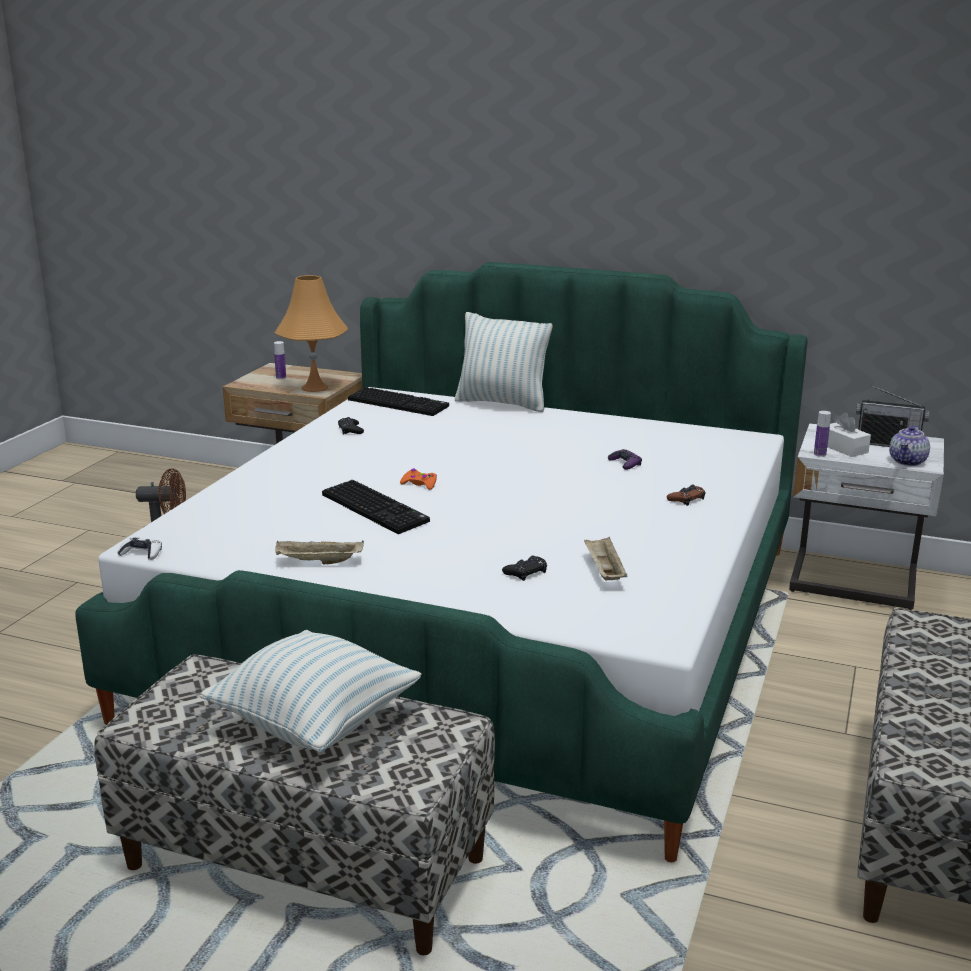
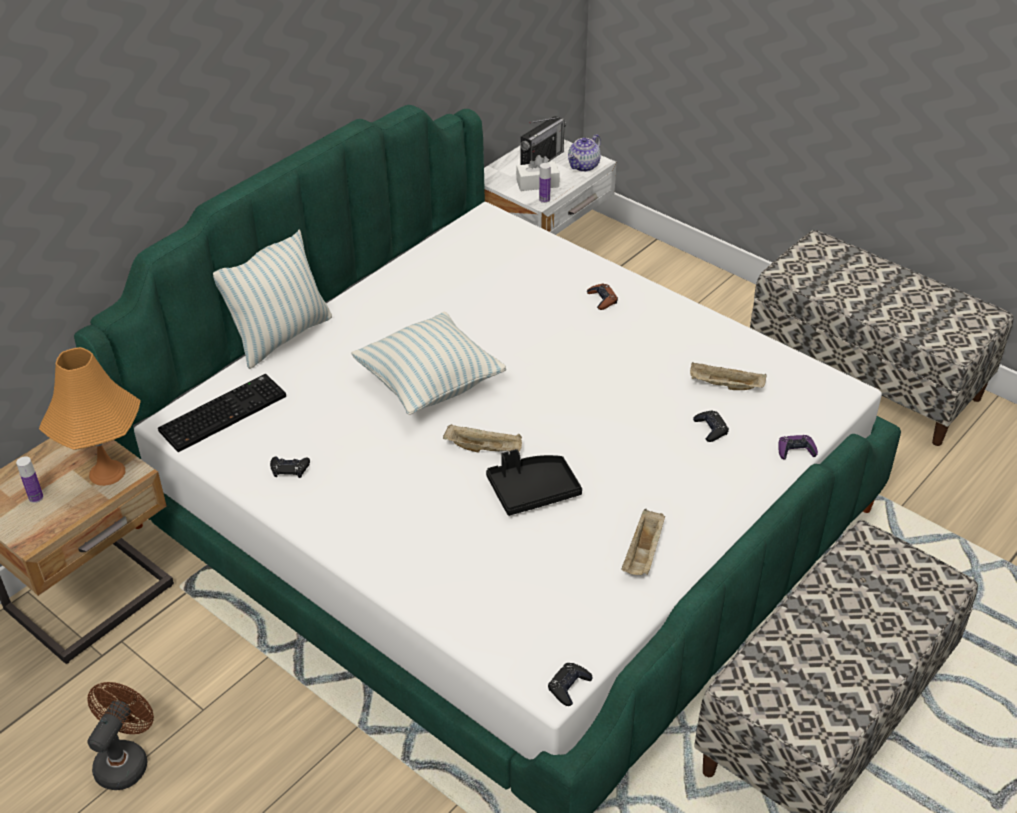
camera: 70 degrees left, 20 degrees up
white game controller [117,537,162,560] -> black game controller [548,663,593,706]
pillow [200,630,421,752] -> pillow moved to [351,311,506,415]
keyboard [322,480,430,534] -> black tray [486,449,582,516]
orange game controller [400,469,437,490] -> beige tray [443,424,522,453]
purple game controller [608,449,642,470] -> purple game controller moved to [778,435,818,459]
teapot [889,426,930,466] -> teapot turned 75 degrees clockwise [568,134,601,172]

